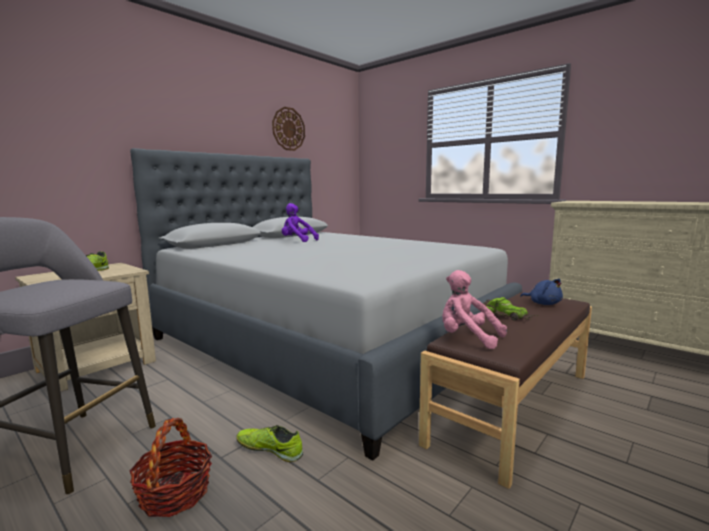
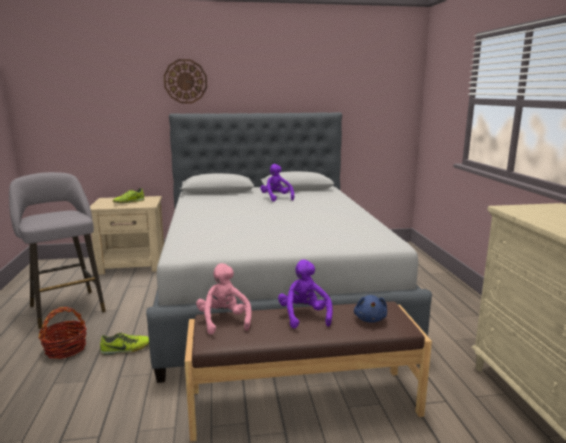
camera: 40 degrees right, 5 degrees up
shoe [236,425,303,462] -> shoe turned 105 degrees clockwise [100,333,149,355]
wall clock [272,107,305,151] -> wall clock moved to [164,59,207,103]
toy car [483,297,538,321] -> purple plush toy [278,260,333,329]

